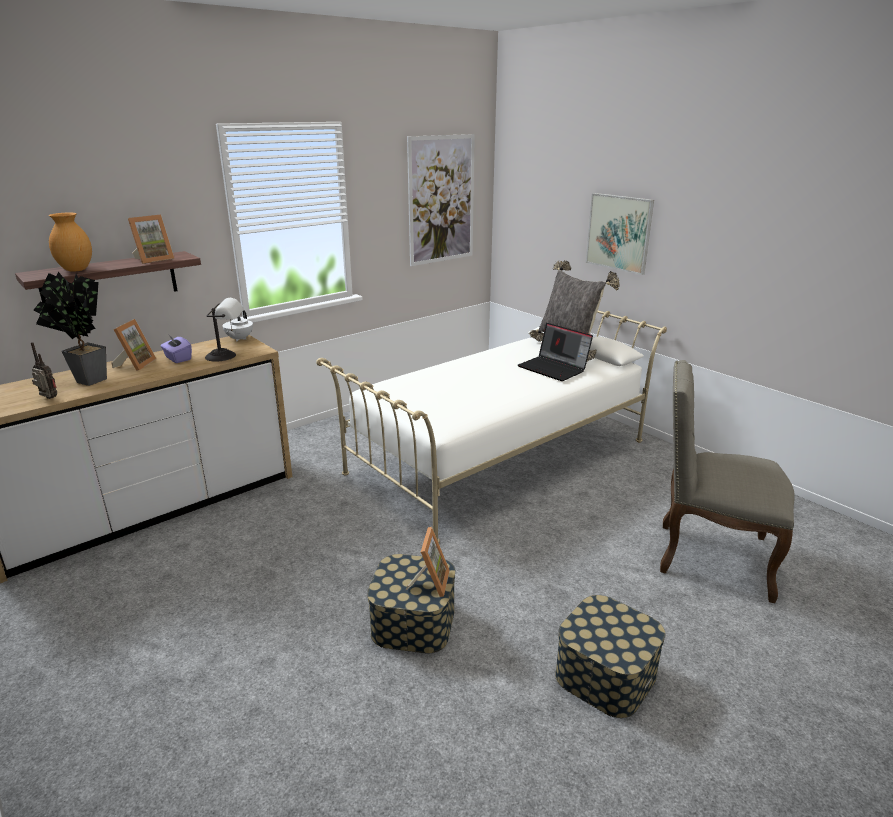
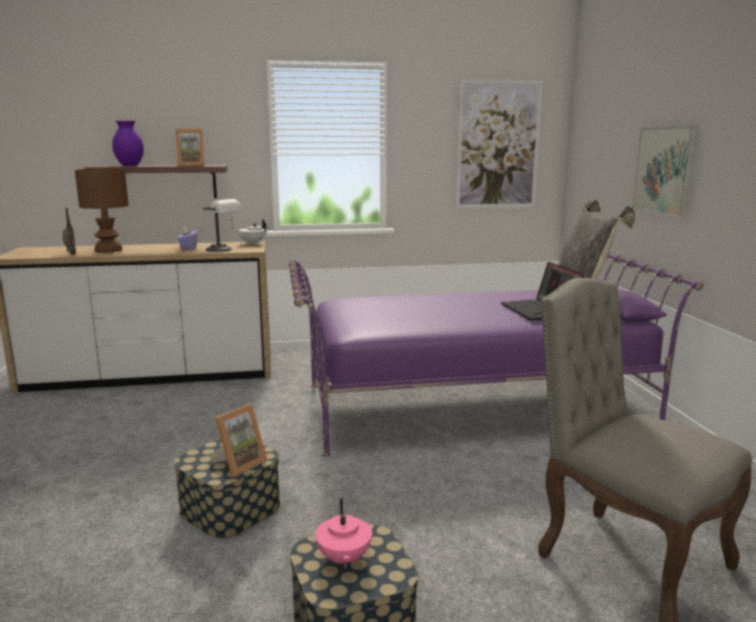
camera: 30 degrees right, 10 degrees down
potted plant [34,272,107,386] -> brown table lamp [75,169,129,253]
brown vase [49,213,92,272] -> purple vase [112,121,144,166]
picture frame [111,319,156,371] -> none
white bed [316,311,667,543] -> purple bed [289,252,703,457]
none -> pink teapot [315,498,372,568]

